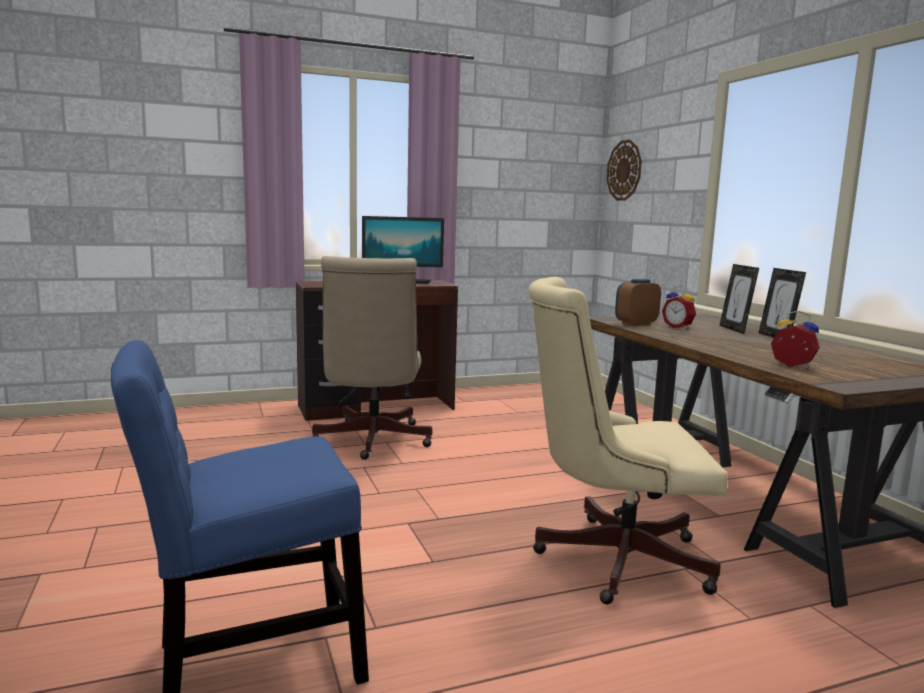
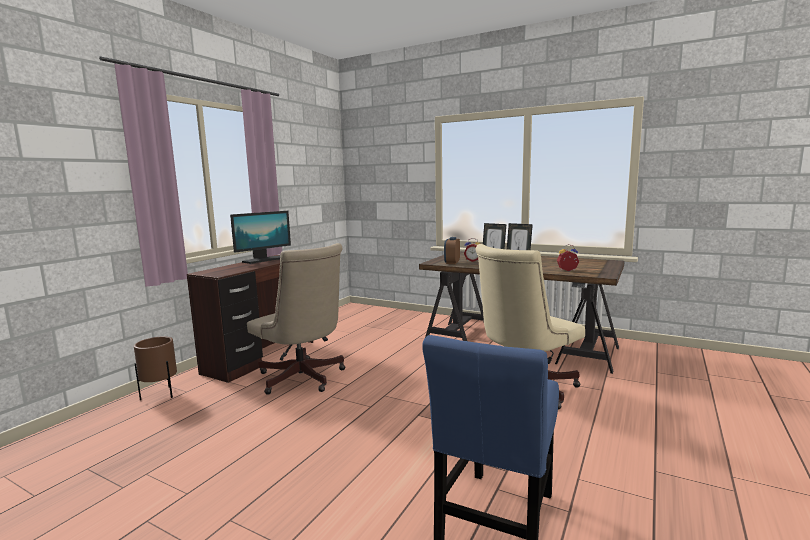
camera: 40 degrees left, 0 degrees up
wall clock [606,140,642,200] -> none
none -> brown planter [134,337,177,400]

